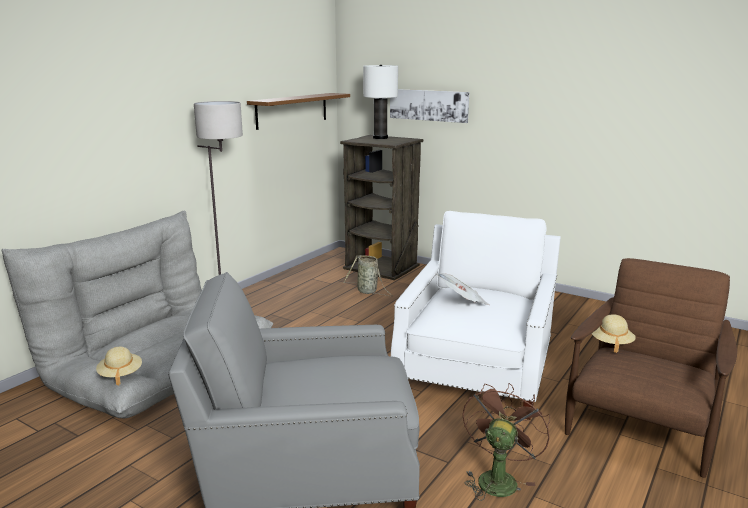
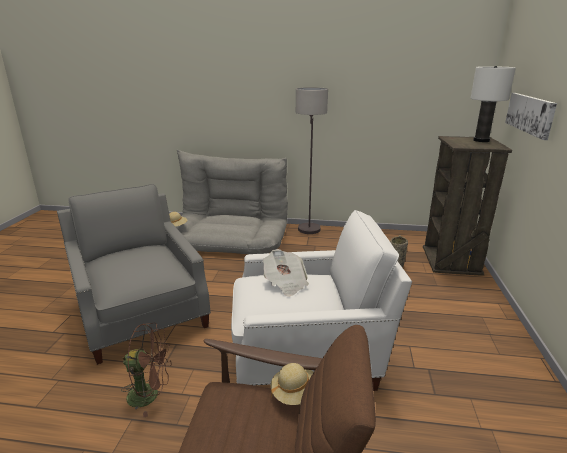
camera: 65 degrees right, 5 degrees up
brown shelf [247,93,350,130] -> none

